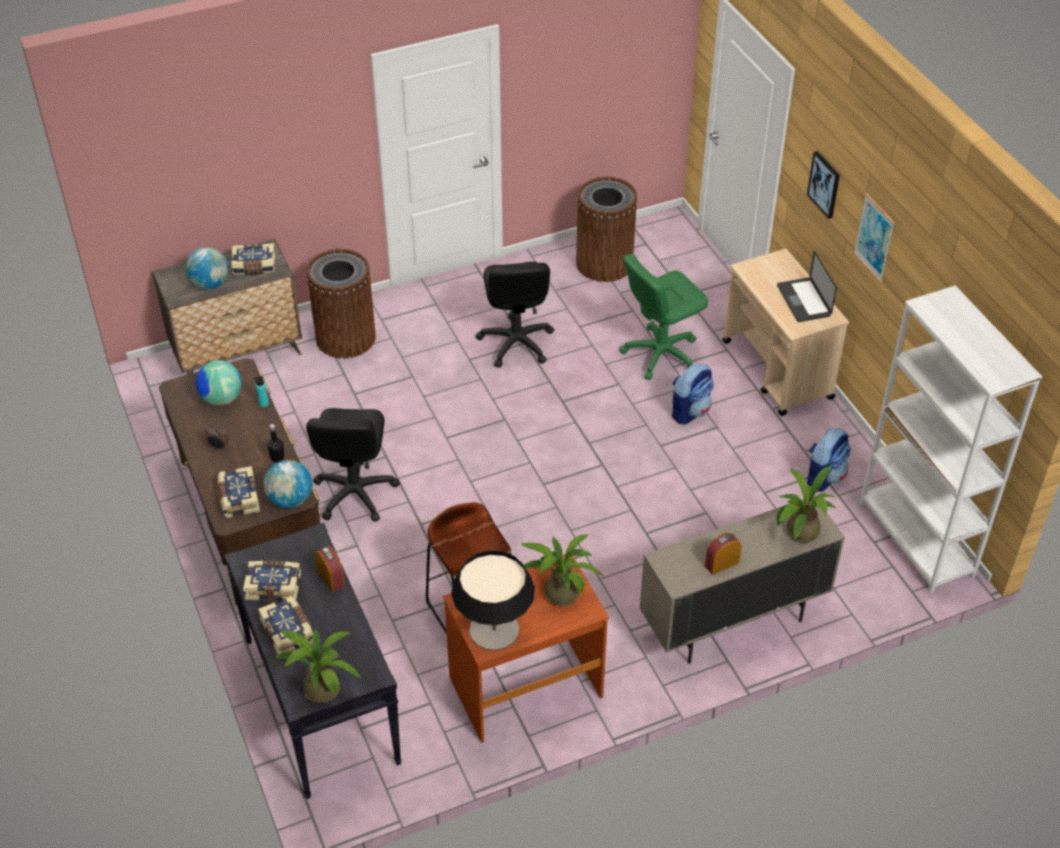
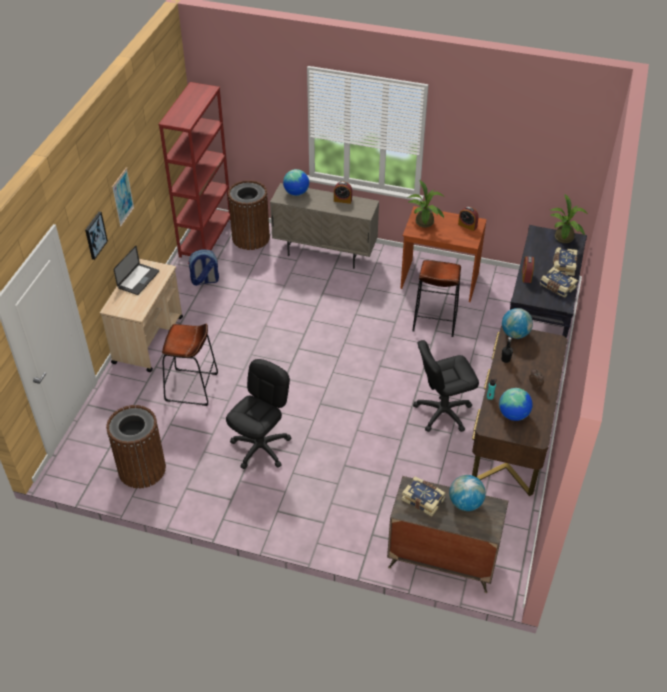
camera: 140 degrees left, 0 degrees up
book [218,466,260,518] -> none
black office chair [306,408,400,522] -> black office chair turned 150 degrees counterclockwise [413,340,479,432]
brown trash can [307,249,376,359] -> brown trash can moved to [228,180,270,250]
table lamp [451,550,535,651] -> alarm clock [458,206,479,231]
green office chair [620,254,708,380] -> brown stool [162,324,218,406]
backpack [672,363,714,424] -> none
potted plant [776,466,836,543] -> globe [283,169,309,196]
white bookcase [860,285,1042,594] -> red bookcase [159,82,230,258]

